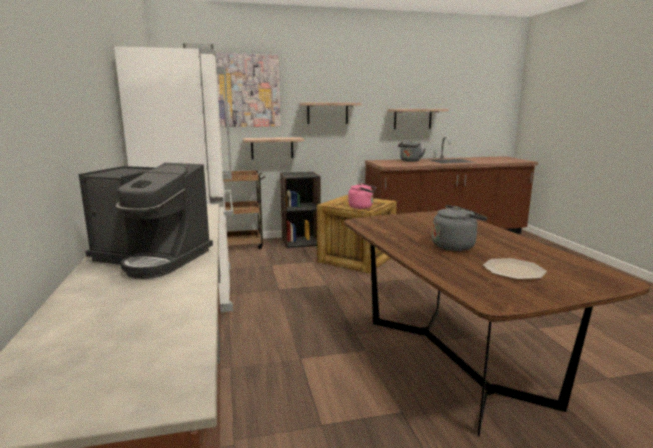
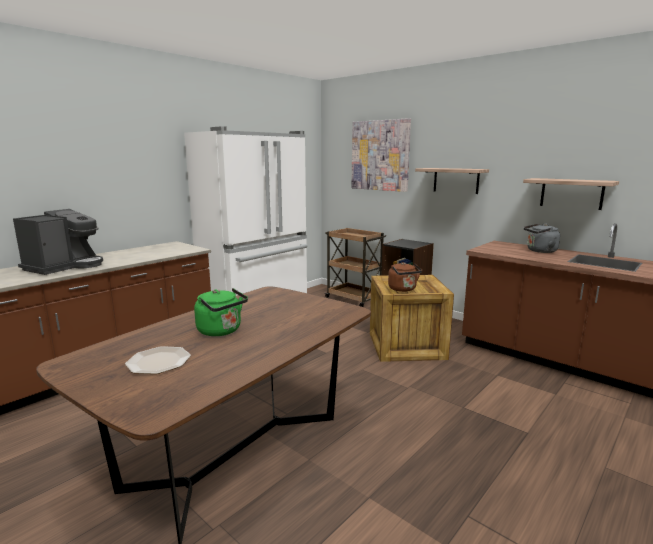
camera: 55 degrees right, 0 degrees up
coffee machine [79,163,213,279] -> coffee machine turned 135 degrees counterclockwise [13,209,103,275]
shelf [243,137,304,159] -> none
pink kettle [348,183,377,209] -> brown kettle [388,262,422,292]
grey kettle [432,205,487,251] -> green kettle [194,288,248,336]

